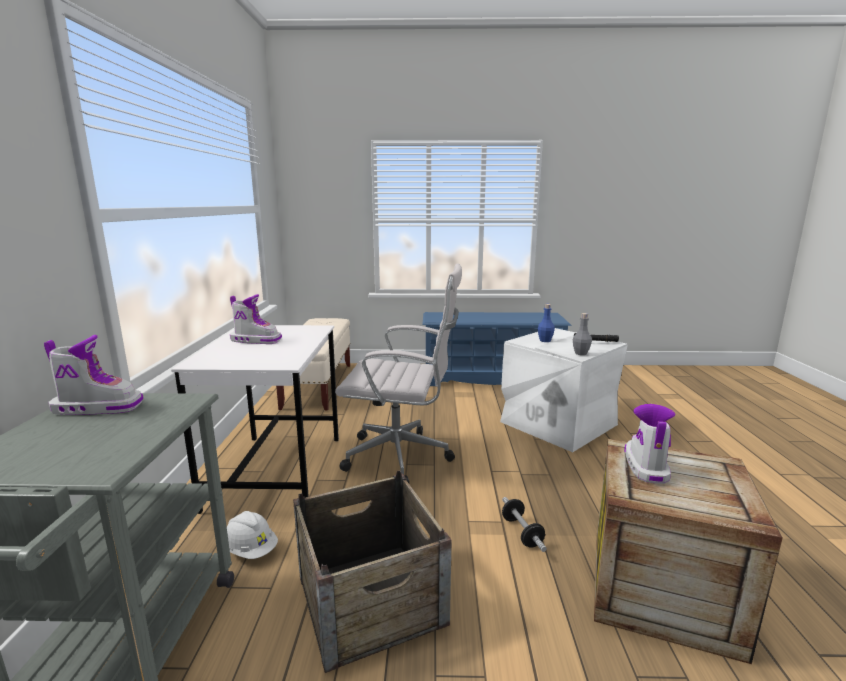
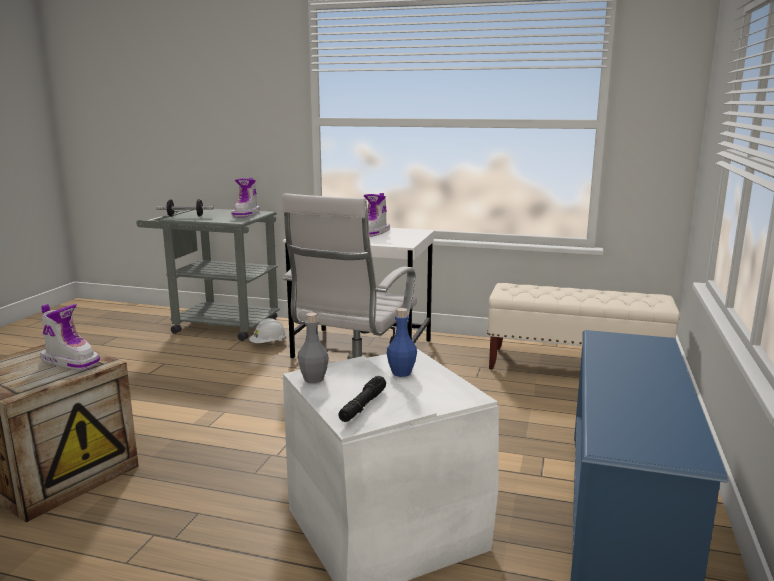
camera: 105 degrees right, 0 degrees up
crate [293,471,452,673] -> none
dumbbell [502,497,547,552] -> dumbbell moved to [156,199,214,217]

